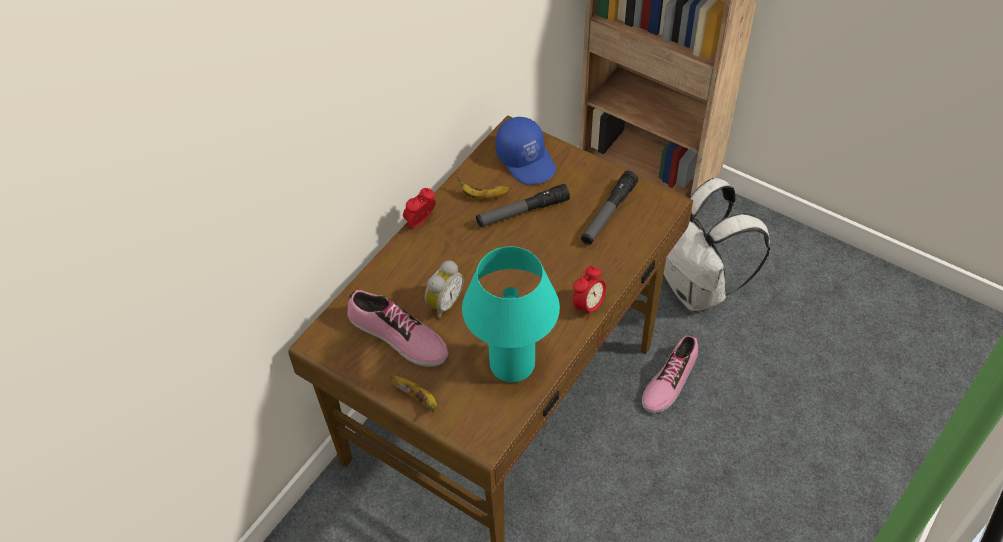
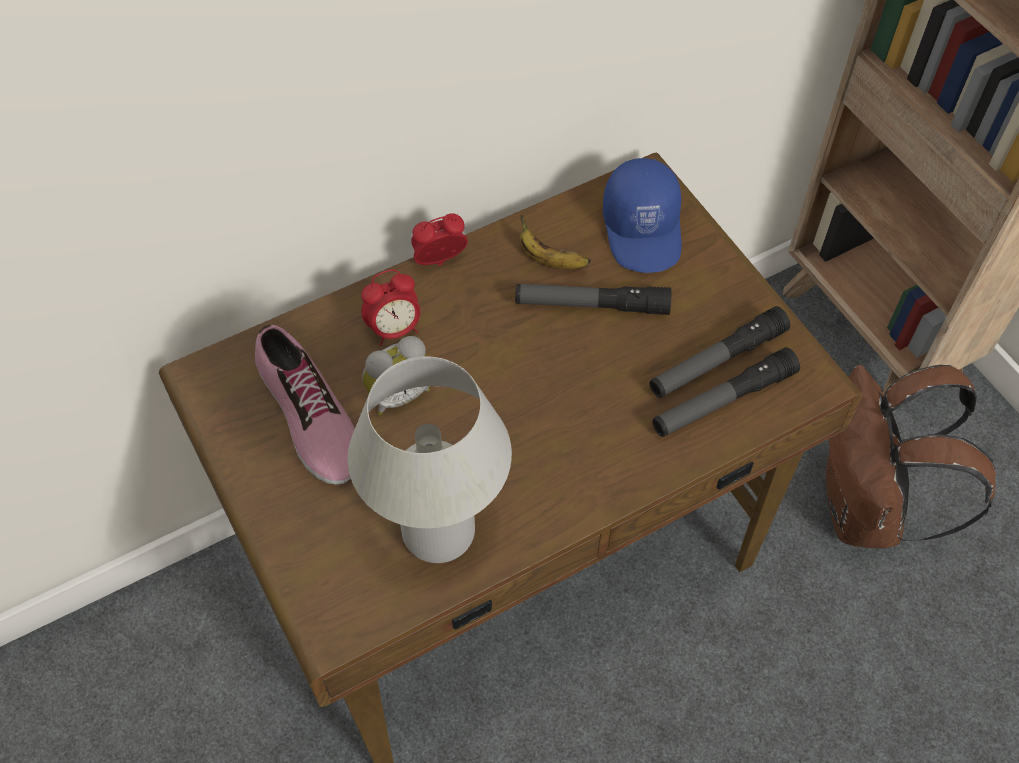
camera: 25 degrees right, 5 degrees up
banana [390,376,437,412] -> none
turquoise table lamp [462,246,560,383] -> white table lamp [348,356,512,563]
alarm clock [573,266,606,318] -> alarm clock moved to [361,270,420,346]
shoe [642,335,698,413] -> none
white backpack [664,178,770,311] -> brown backpack [826,365,996,548]
none -> flashlight [652,347,800,437]

